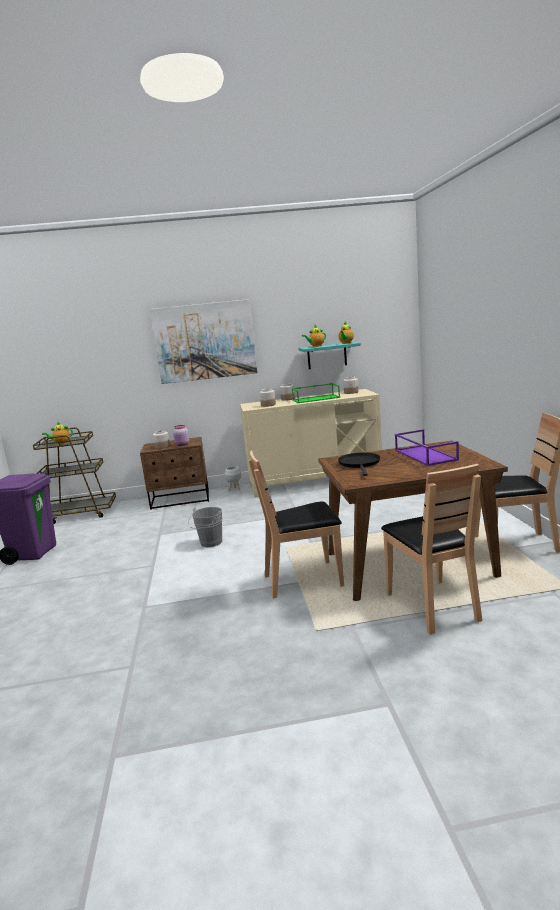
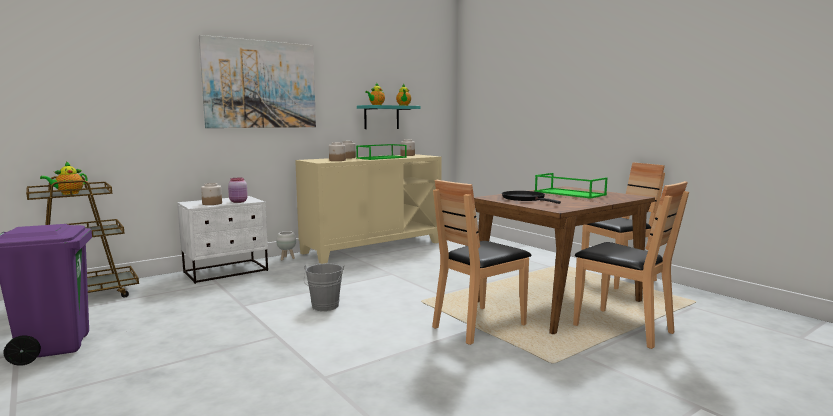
camera: 30 degrees left, 5 degrees down
brown nightstand [140,437,209,510] -> white nightstand [177,196,268,284]
purple tray [395,429,459,466] -> green tray [535,173,608,199]

